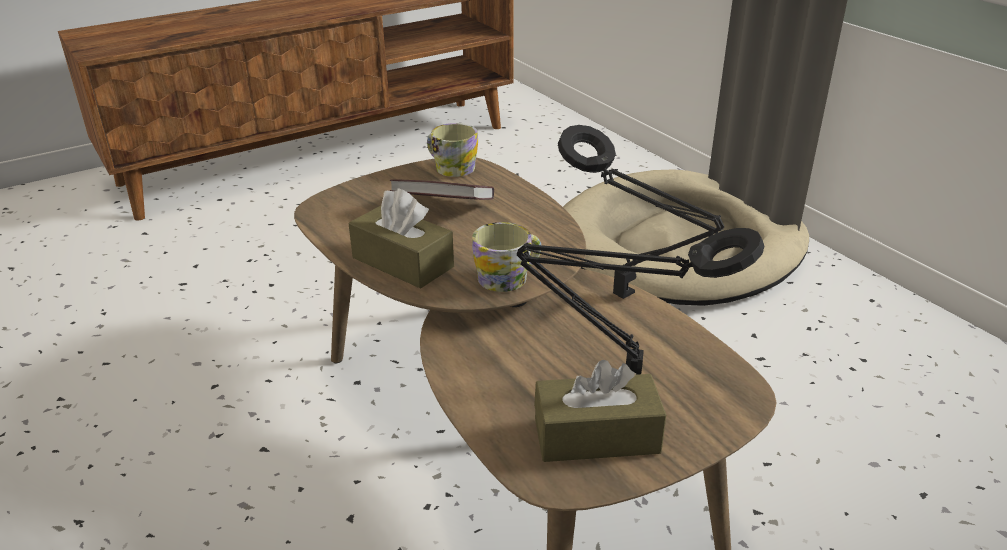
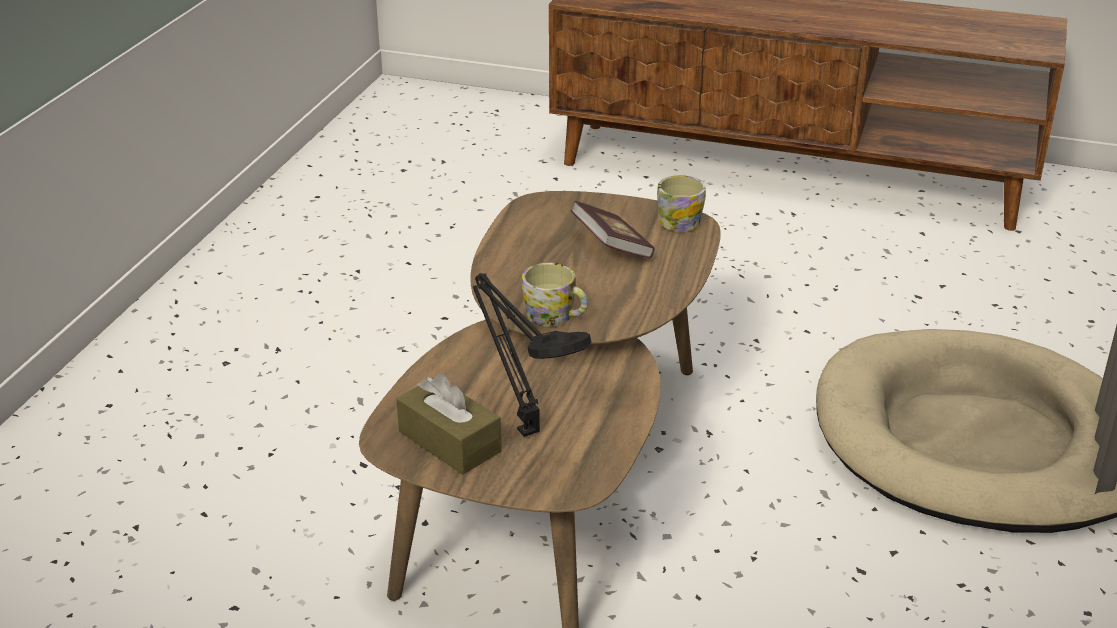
camera: 50 degrees right, 0 degrees up
brown tissue box [349,188,454,289] -> none
black table lamp [558,125,724,299] -> none

